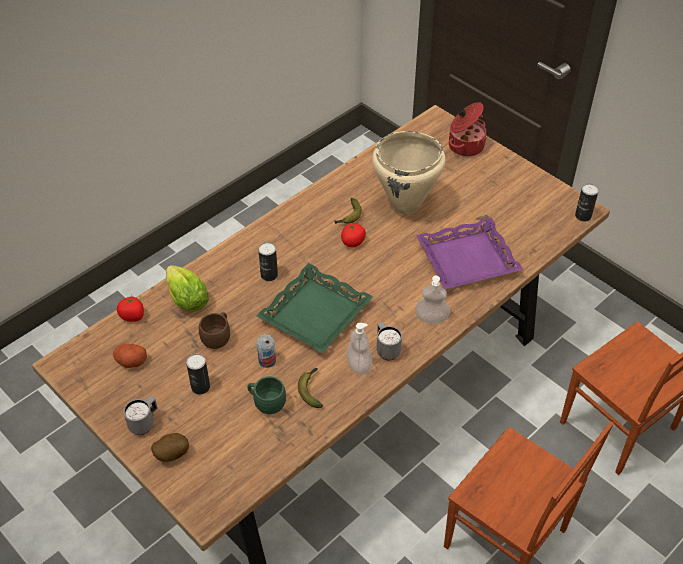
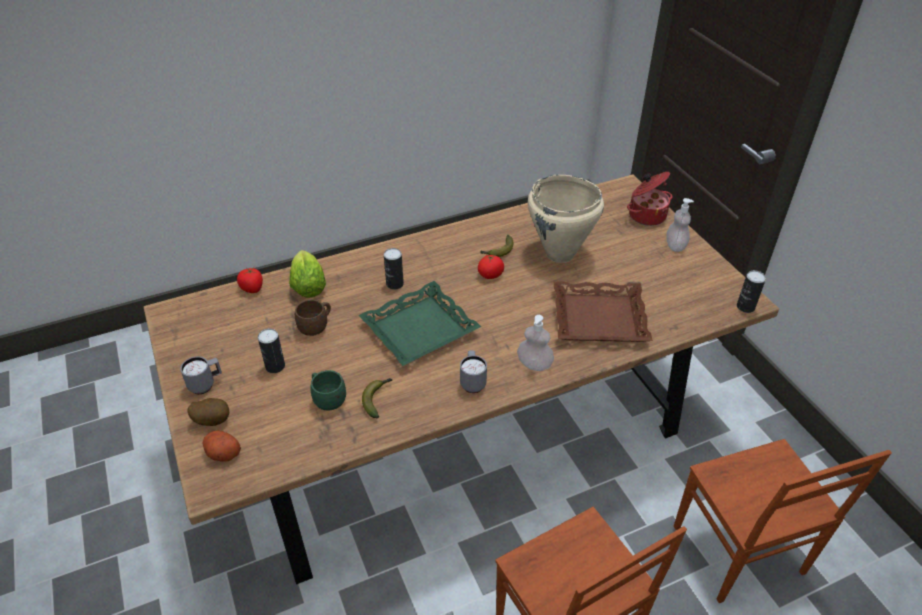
camera: 20 degrees right, 5 degrees down
potato [113,344,147,368] -> potato moved to [202,430,241,462]
can [257,334,276,368] -> none
soap dispenser [346,323,372,375] -> soap dispenser moved to [666,198,694,252]
purple tray [416,218,523,289] -> brown tray [553,281,653,342]

